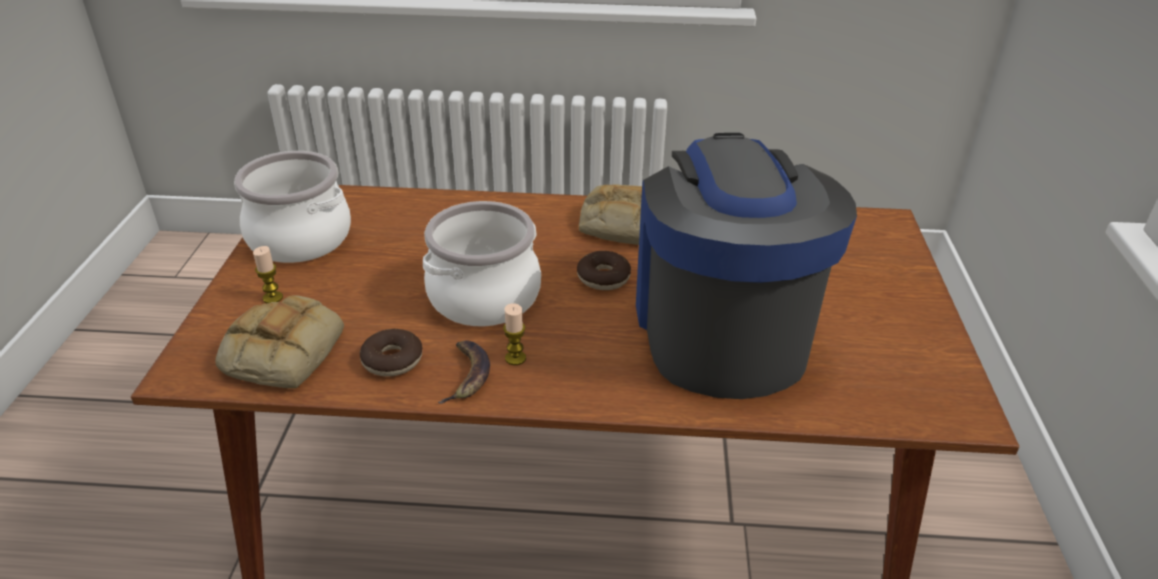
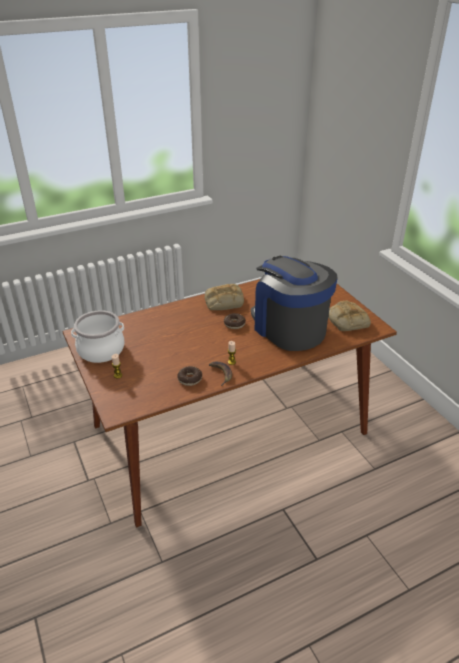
camera: 30 degrees left, 0 degrees up
bread [215,296,344,389] -> bread moved to [328,301,371,331]
cooking pot [423,201,541,326] -> none

